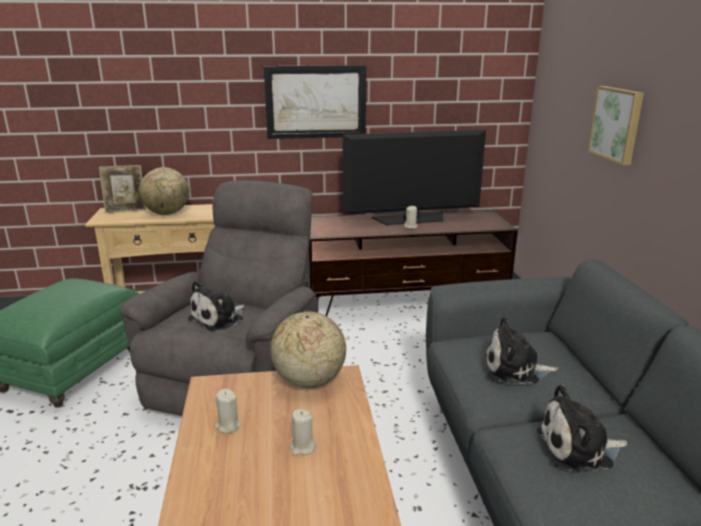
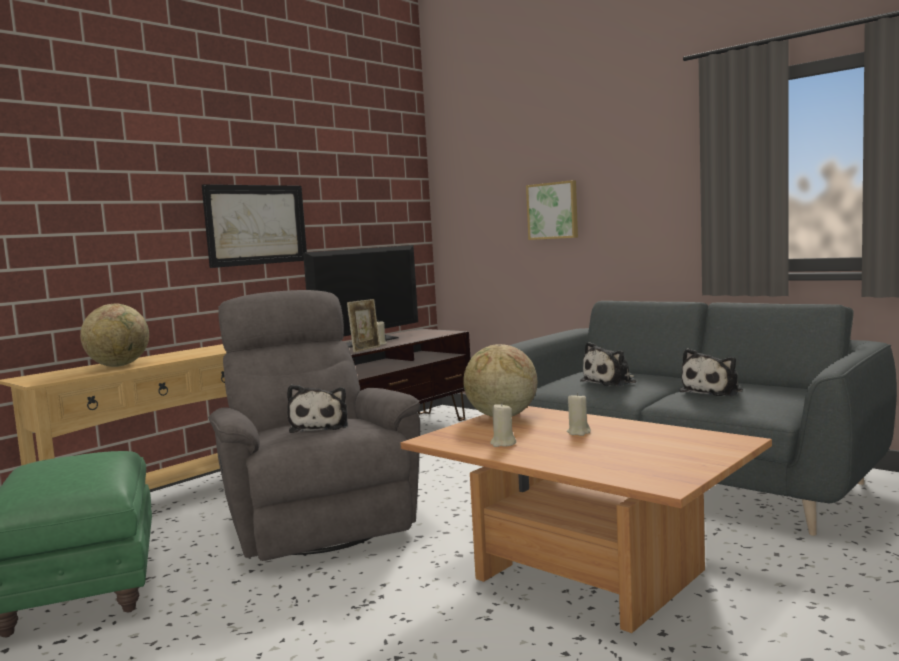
camera: 40 degrees left, 15 degrees down
picture frame [99,165,146,213] -> picture frame moved to [347,299,380,353]

